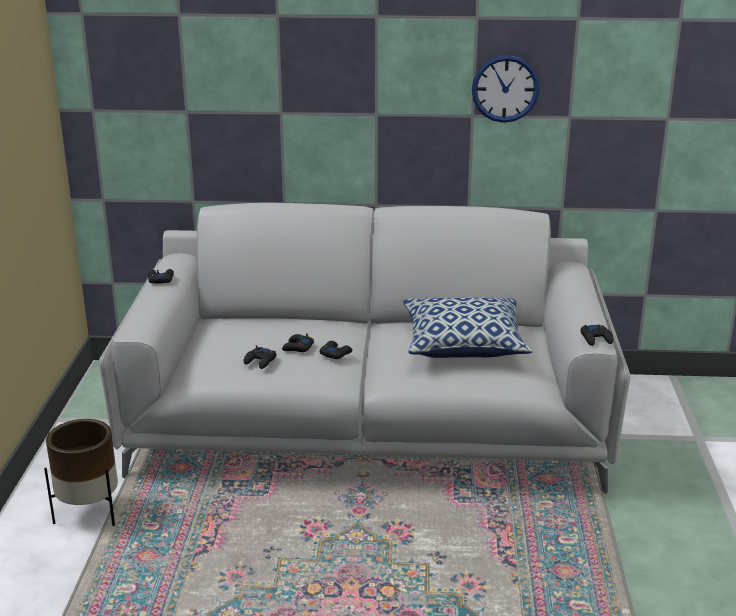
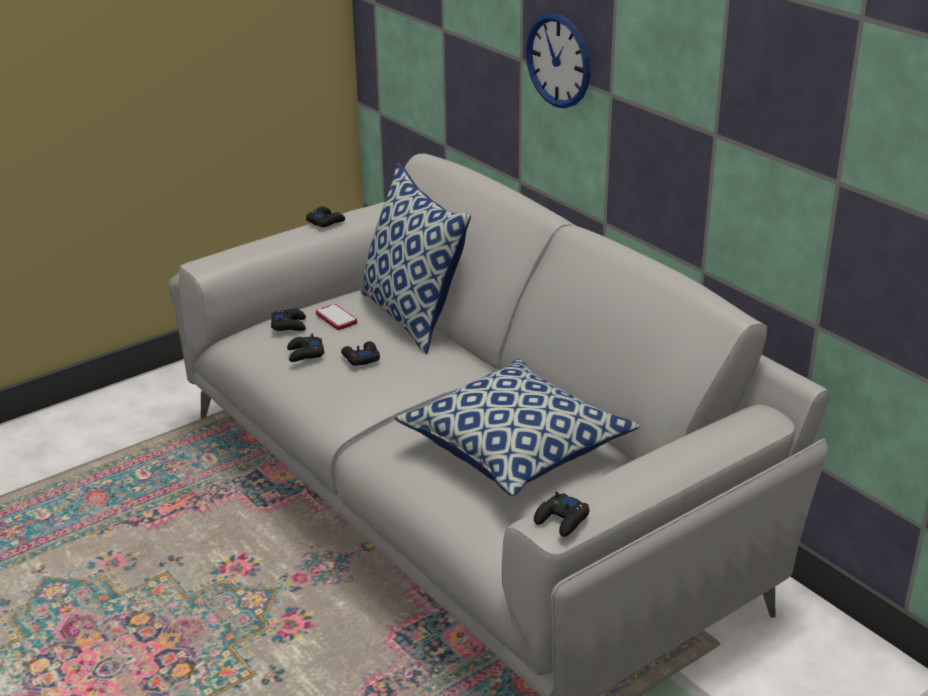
camera: 50 degrees right, 5 degrees up
brown planter [44,419,118,526] -> none
black game controller [320,341,352,359] -> black game controller moved to [271,308,306,331]
wall clock [472,55,540,123] -> wall clock moved to [526,13,590,109]
none -> phone [316,304,357,330]
none -> pillow [360,163,471,354]

